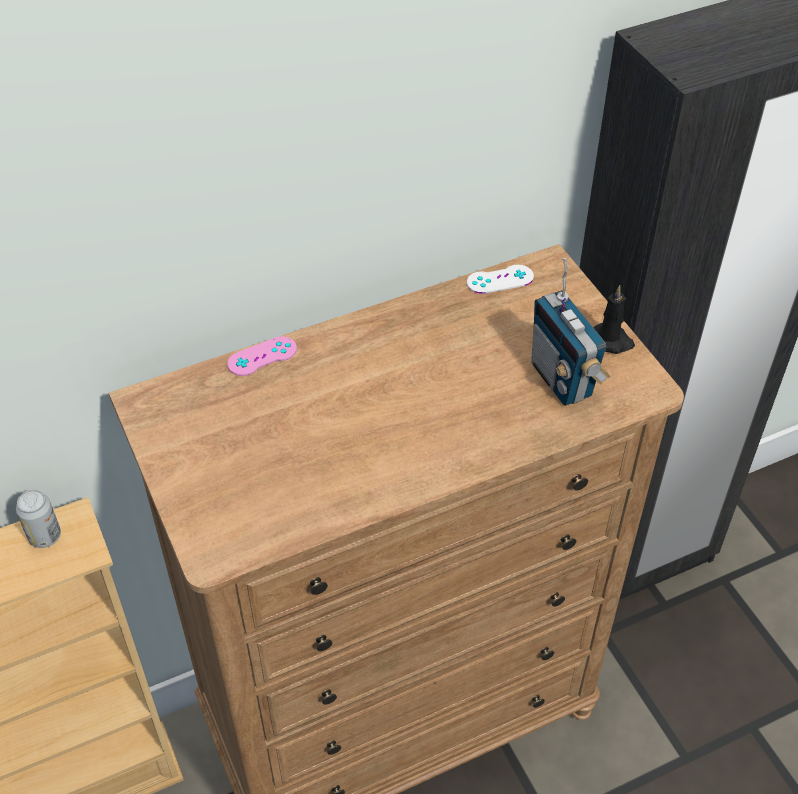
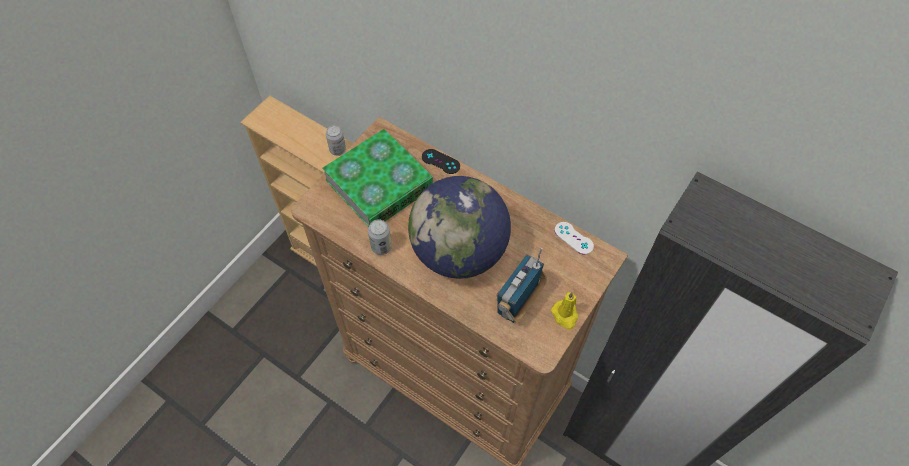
camera: 60 degrees right, 10 degrees up
pink game controller [227,336,297,376] -> black game controller [422,149,460,174]
black candle [593,285,635,354] -> yellow candle [551,292,578,330]
none -> book [322,129,433,227]
none -> can [368,219,392,255]
none -> globe [408,176,511,279]

